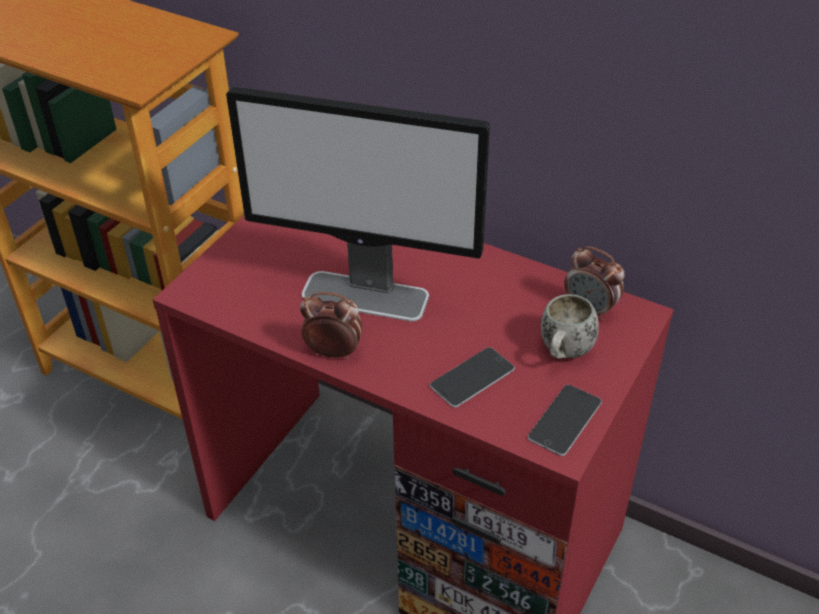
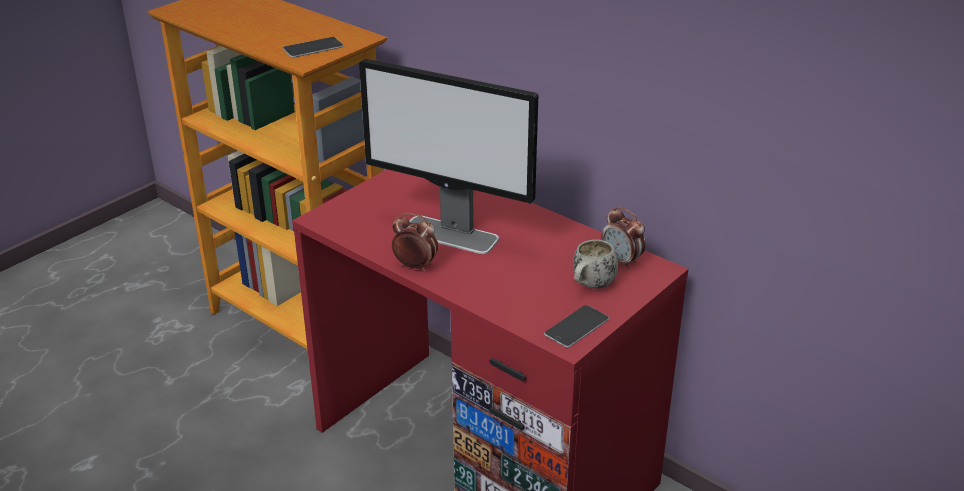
camera: 10 degrees right, 10 degrees down
phone [430,347,515,408] -> phone moved to [283,37,344,58]

